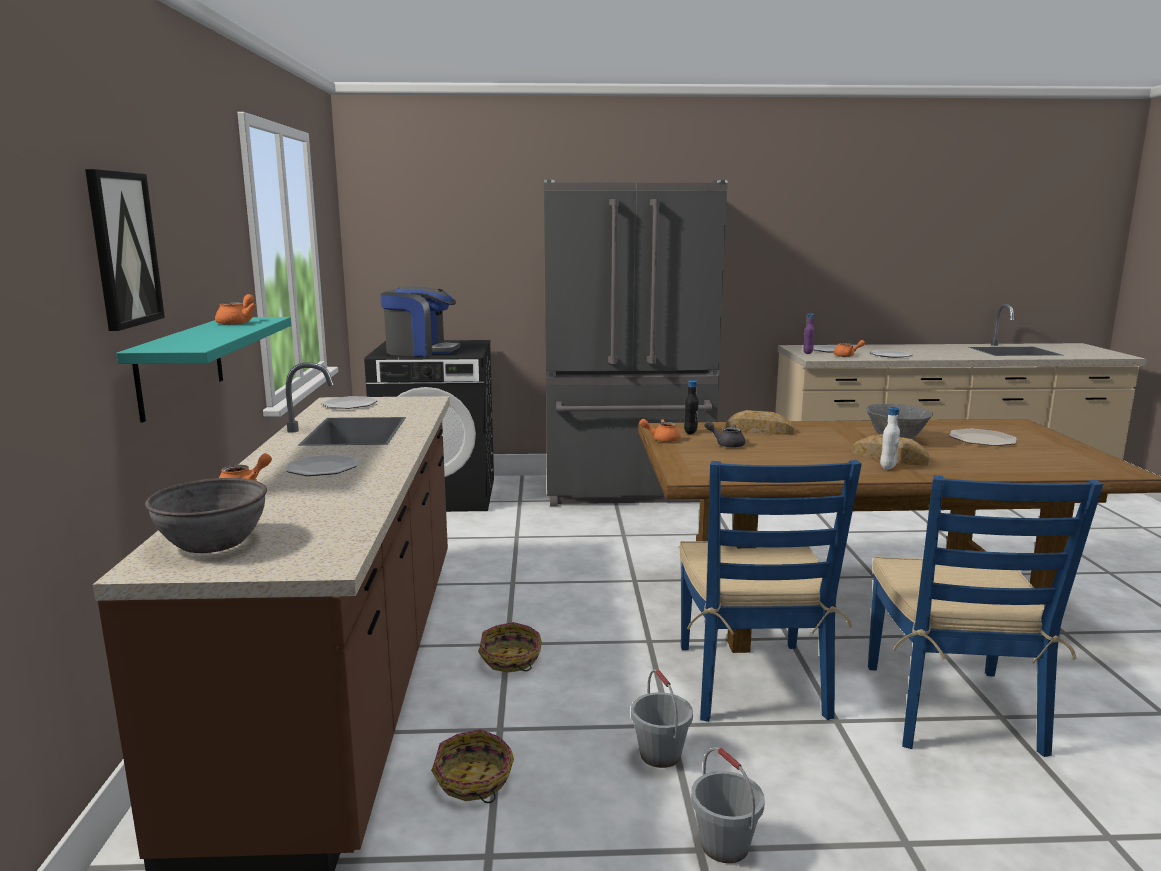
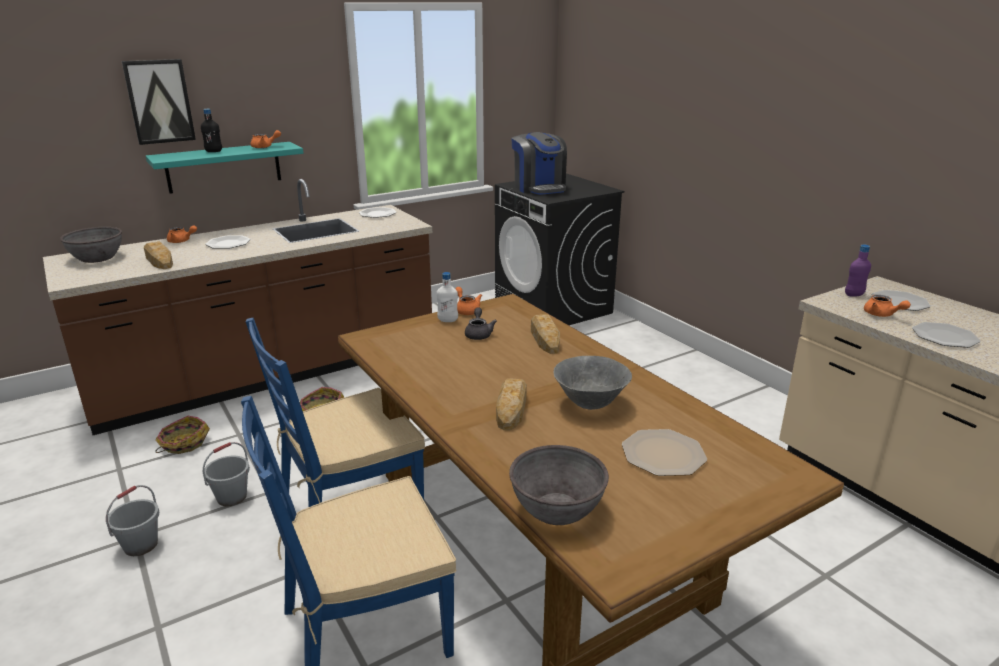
camera: 60 degrees right, 10 degrees up
grey fridge [544,180,728,506] -> none
black bottle [684,380,698,434] -> black bottle moved to [201,109,222,152]
white bottle [880,407,900,470] -> white bottle moved to [436,272,458,322]
none -> bread [144,241,173,269]
none -> grey bowl [509,445,609,525]

